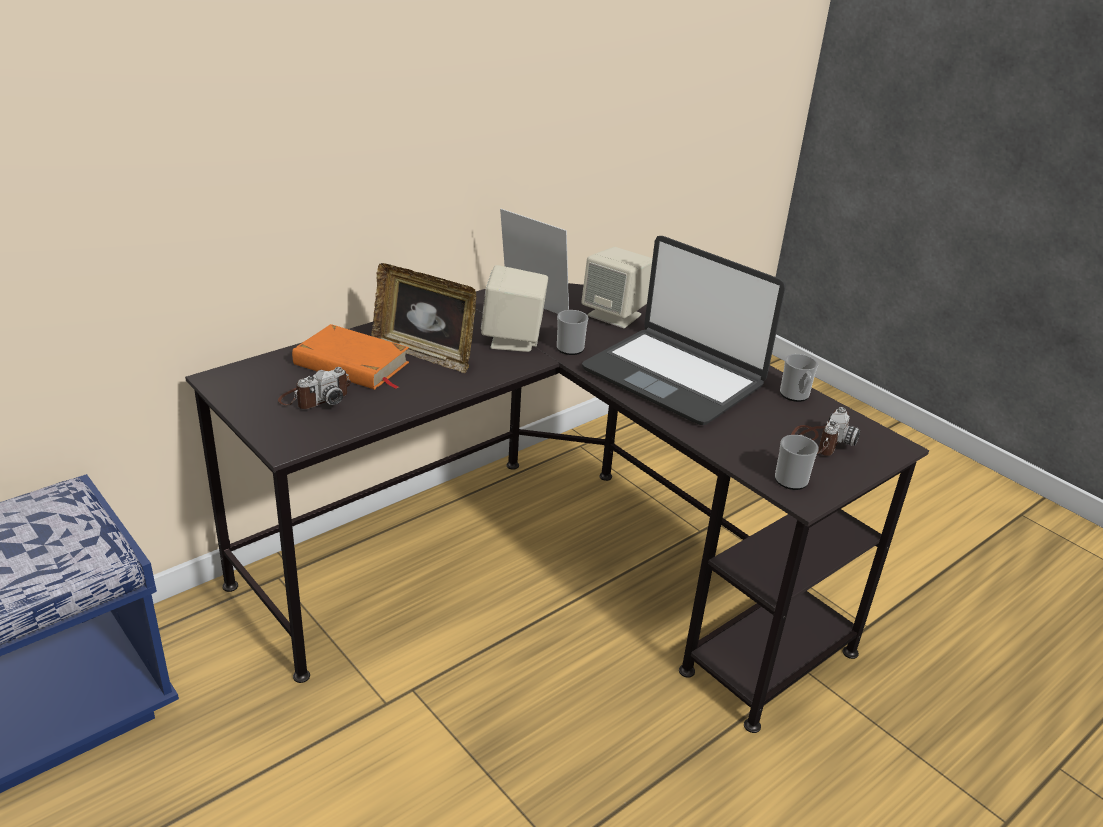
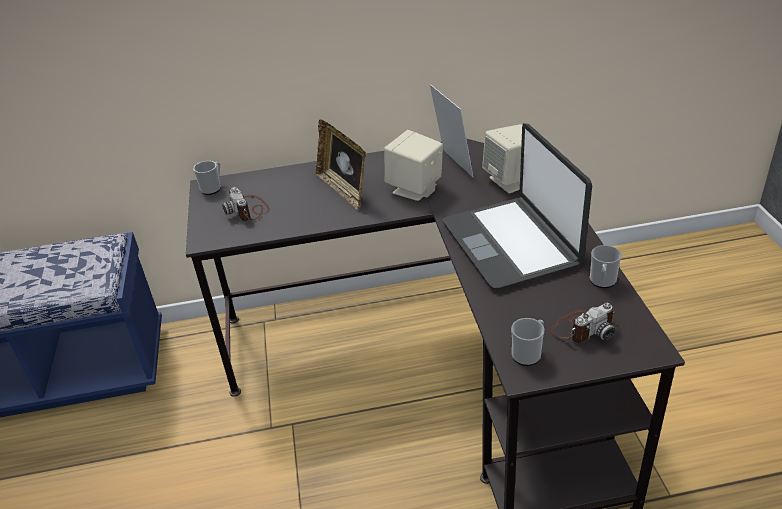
camera: 35 degrees right, 5 degrees up
camera [278,367,351,409] -> camera turned 75 degrees clockwise [222,187,270,221]
orange book [292,324,409,390] -> none
mug [557,310,588,355] -> mug moved to [193,161,221,195]

